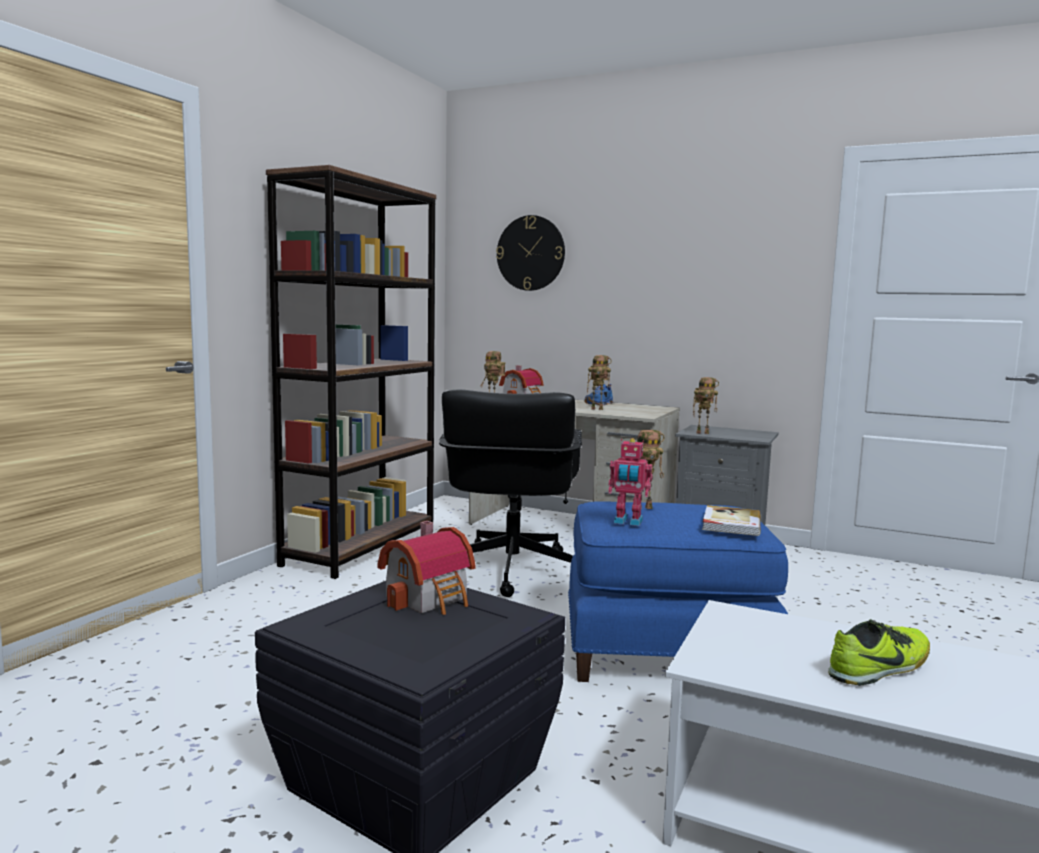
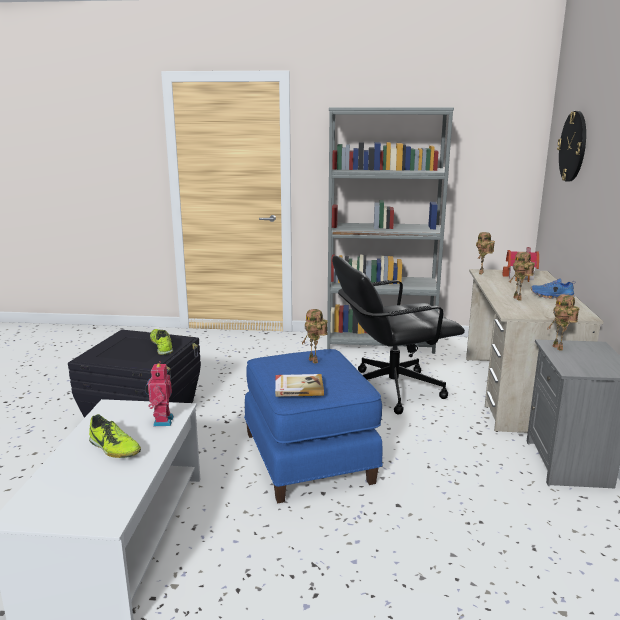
camera: 70 degrees right, 10 degrees up
brown bookcase [266,165,436,579] -> grey bookcase [327,107,454,354]
toy house [377,521,476,615] -> shoe [150,329,173,355]
toy robot [609,438,652,526] -> toy robot moved to [145,361,174,426]

